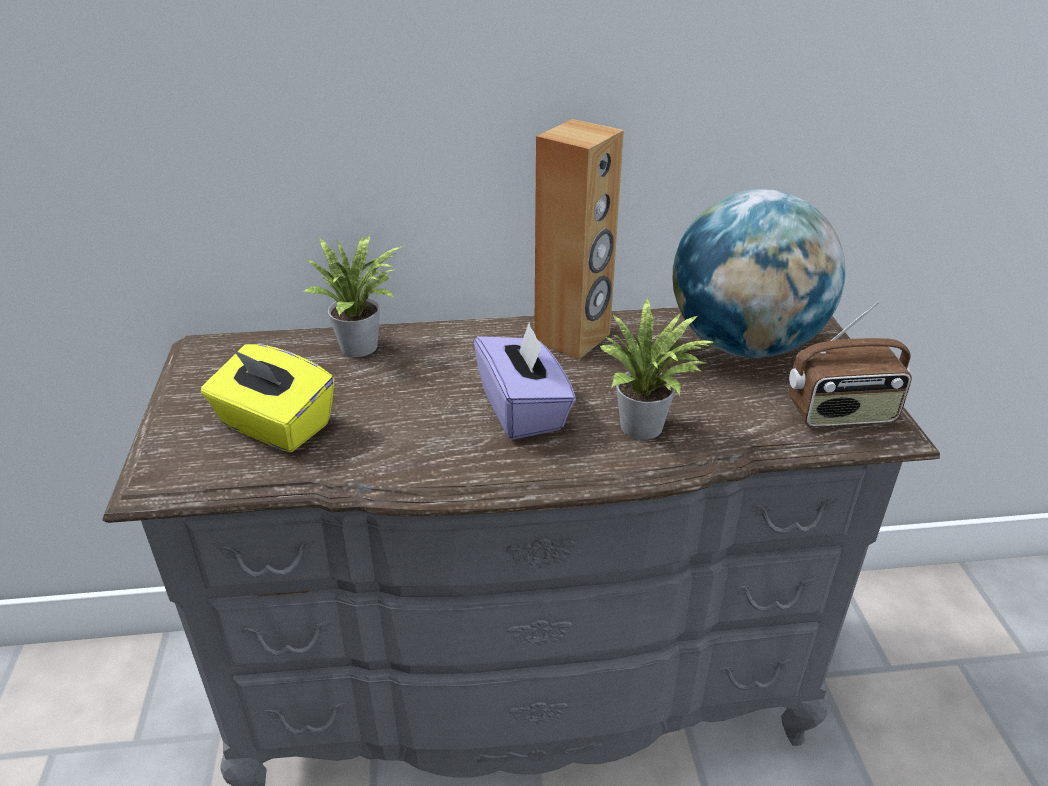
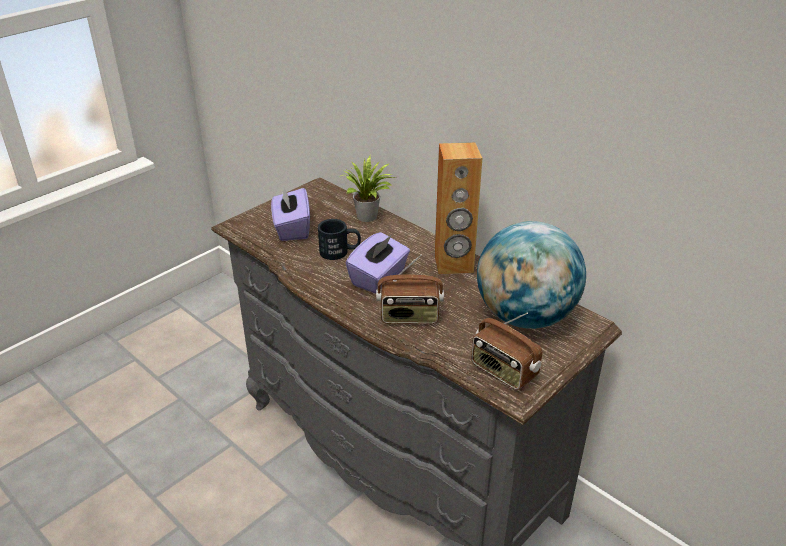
camera: 50 degrees right, 0 degrees up
yellow tissue box [201,344,334,452] -> purple tissue box [271,186,310,241]
potted plant [600,299,715,440] -> radio [376,255,444,324]
none -> black mug [318,219,361,260]

